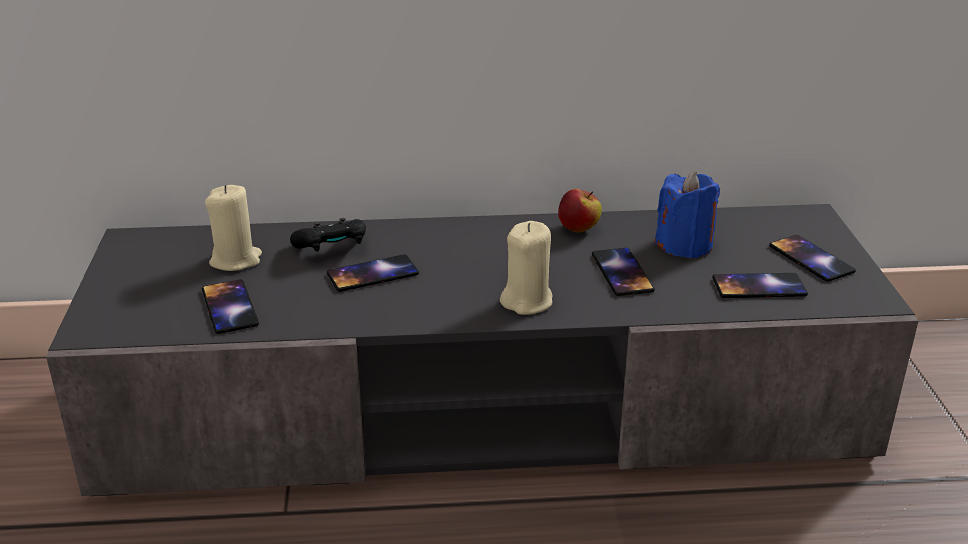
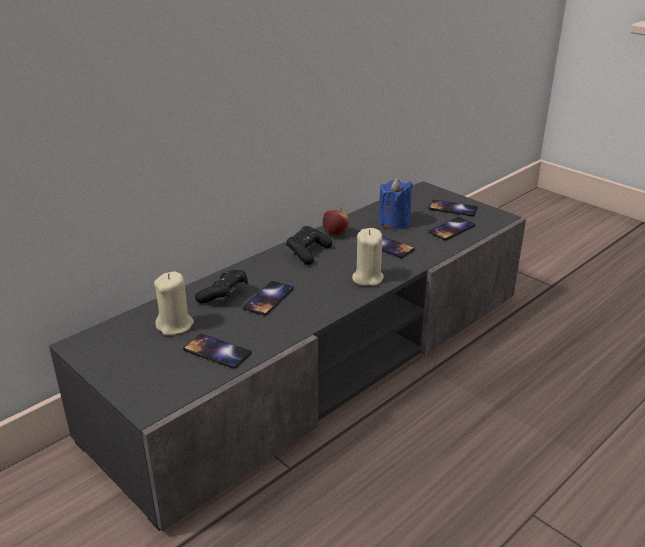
camera: 40 degrees left, 0 degrees up
none -> black game controller [286,226,332,265]

